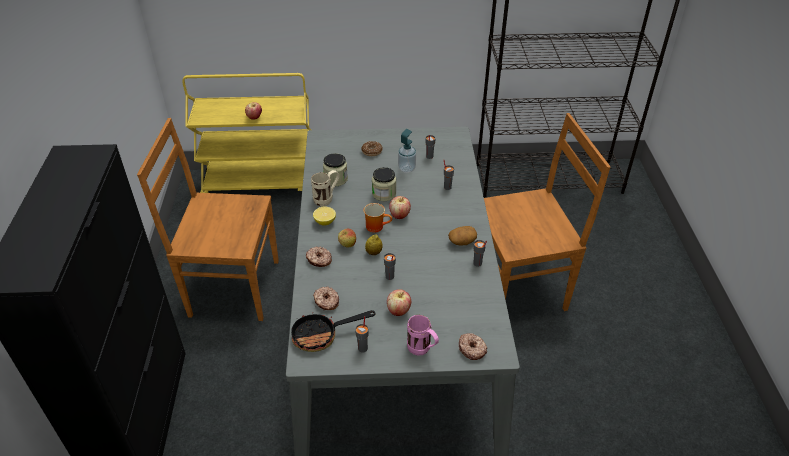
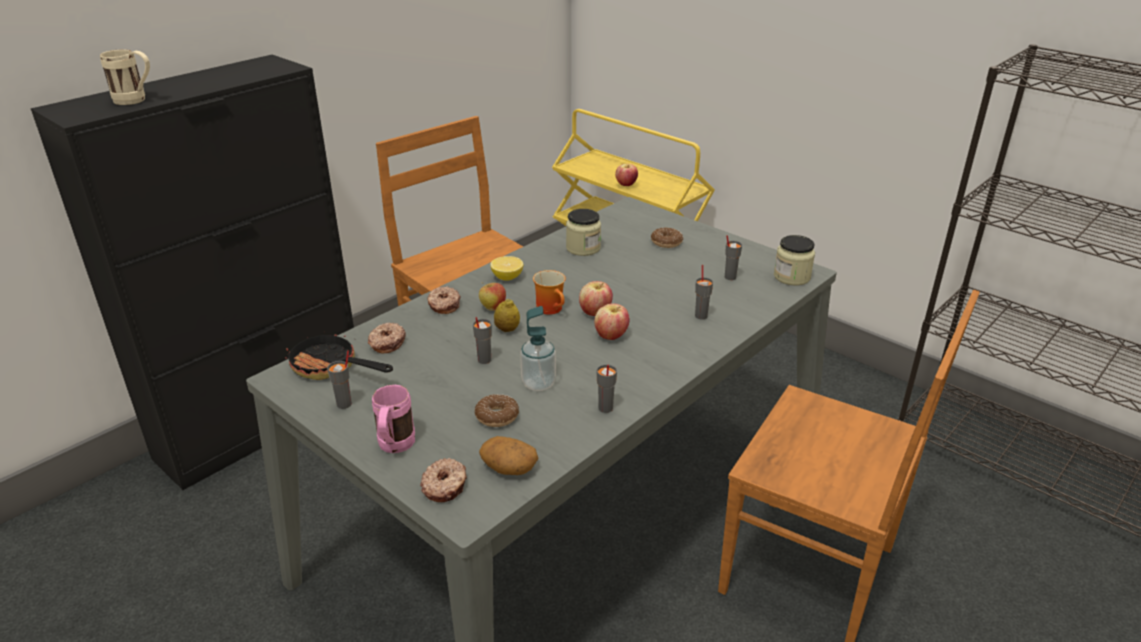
camera: 45 degrees right, 10 degrees down
beige mug [311,170,339,206] -> beige mug moved to [100,49,150,105]
jar [372,167,396,201] -> jar moved to [774,235,815,285]
apple [387,289,411,316] -> apple moved to [594,304,630,340]
soap dispenser [398,129,416,173] -> soap dispenser moved to [520,306,556,391]
potato [448,226,477,245] -> potato moved to [479,436,538,475]
none -> donut [475,394,519,427]

